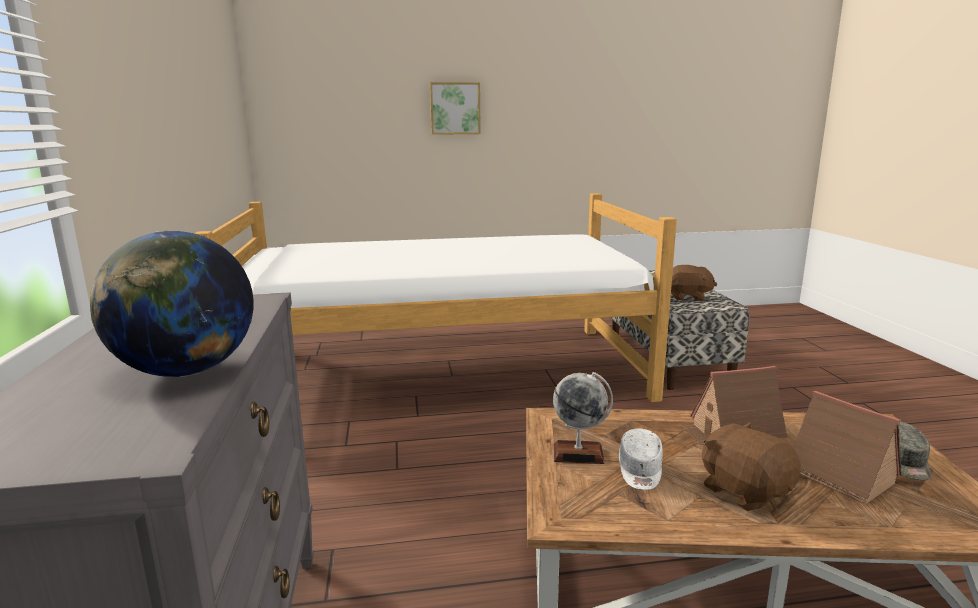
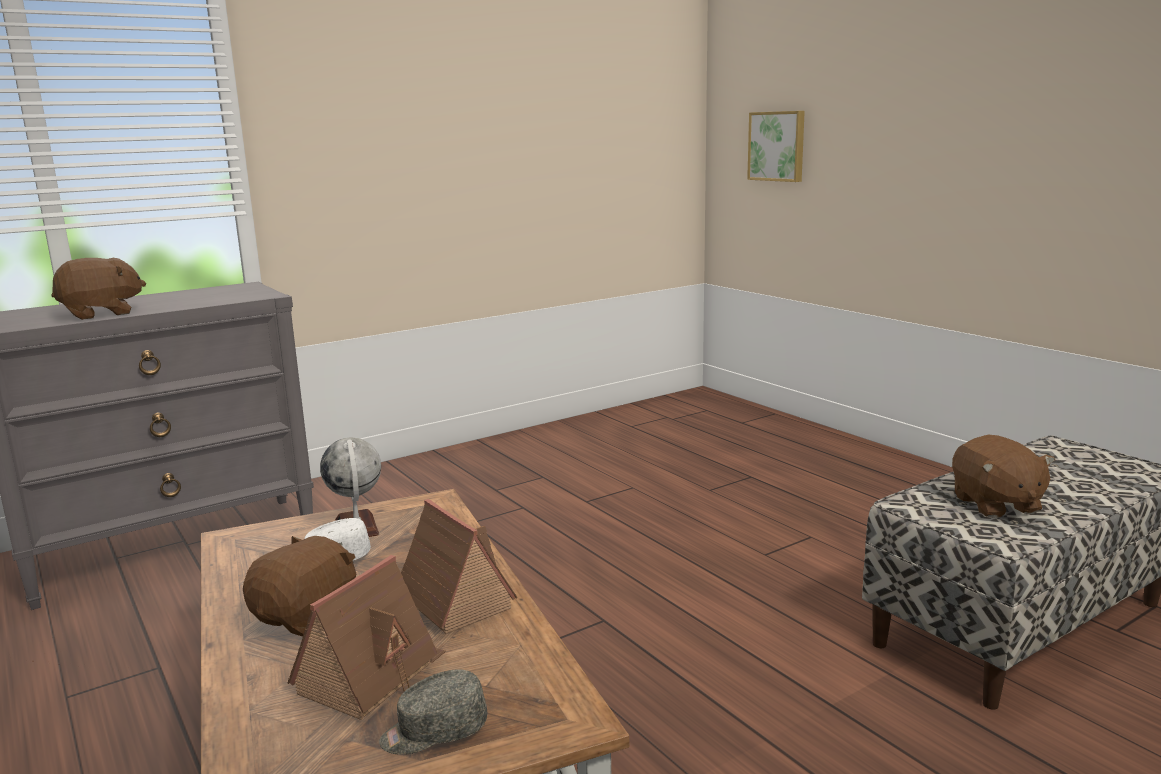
camera: 65 degrees right, 0 degrees up
globe [90,230,254,377] -> brown plush toy [52,258,146,320]
bed [195,193,677,402] -> none
picture [430,82,481,135] -> picture moved to [747,111,805,182]

